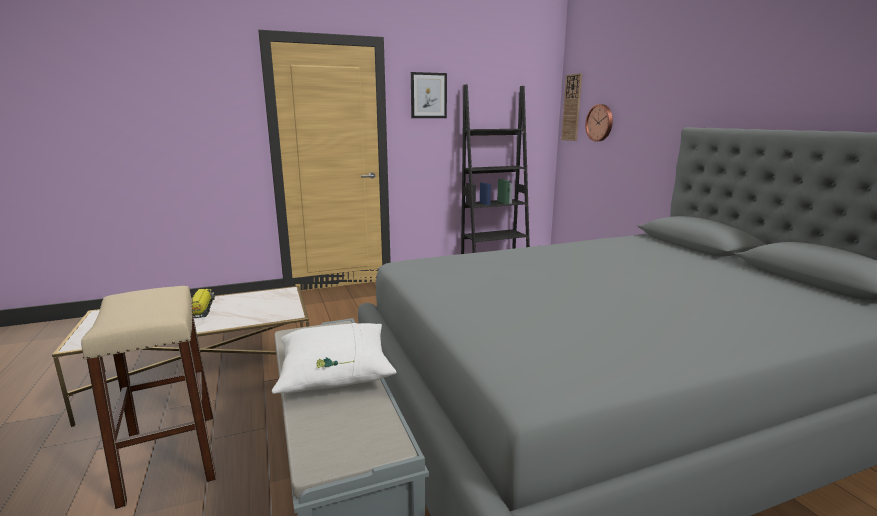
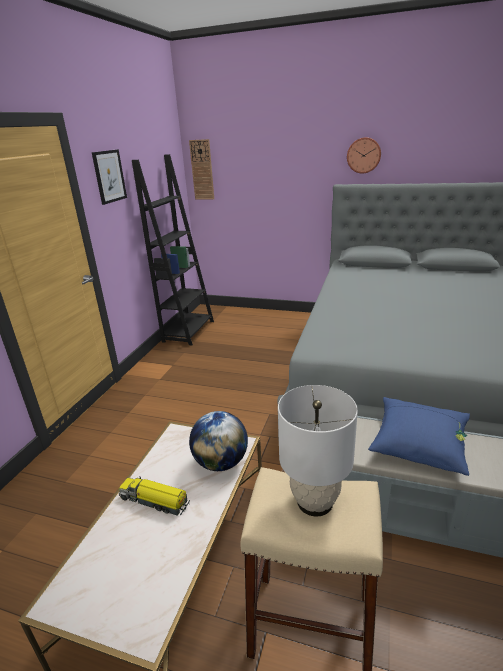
camera: 50 degrees left, 10 degrees up
white pillow [272,323,397,394] -> blue pillow [368,397,470,476]
wall clock [585,104,613,141] -> wall clock moved to [347,137,381,174]
none -> globe [189,411,248,471]
none -> white table lamp [278,385,358,516]

